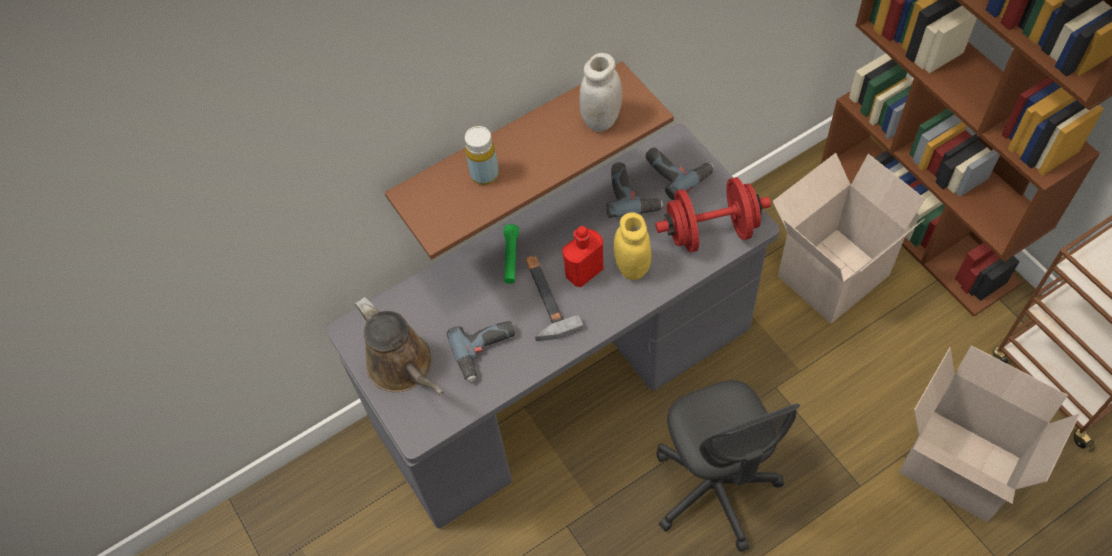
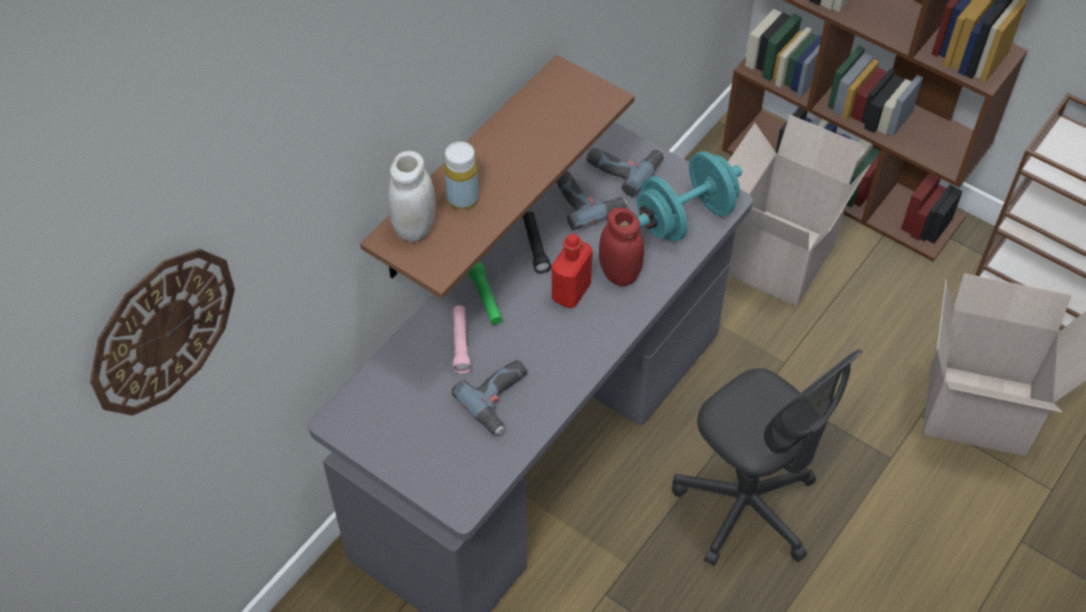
camera: 25 degrees left, 5 degrees down
brown watering can [355,297,444,395] -> none
hammer [526,255,583,341] -> none
white jar [579,53,622,132] -> white jar moved to [388,151,436,242]
yellow jar [614,212,651,280] -> red jar [599,207,644,286]
red dumbbell [655,177,771,253] -> turquoise dumbbell [637,151,742,242]
none -> wall clock [90,249,235,416]
none -> pink flashlight [453,305,471,373]
none -> black flashlight [523,212,551,274]

